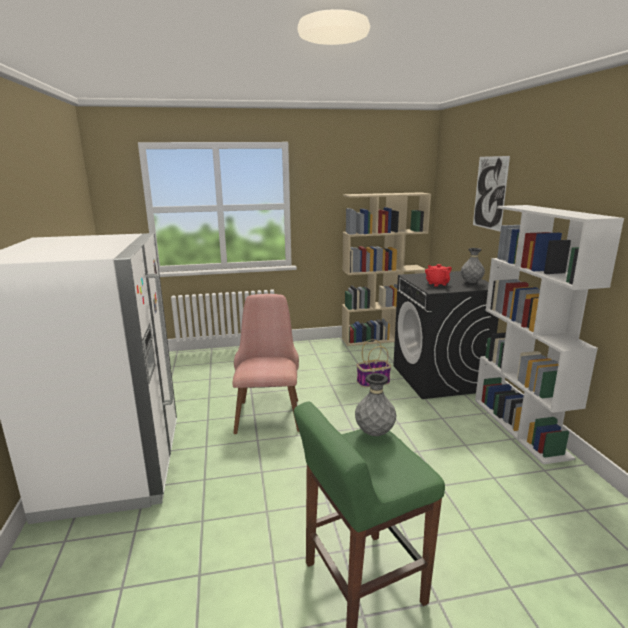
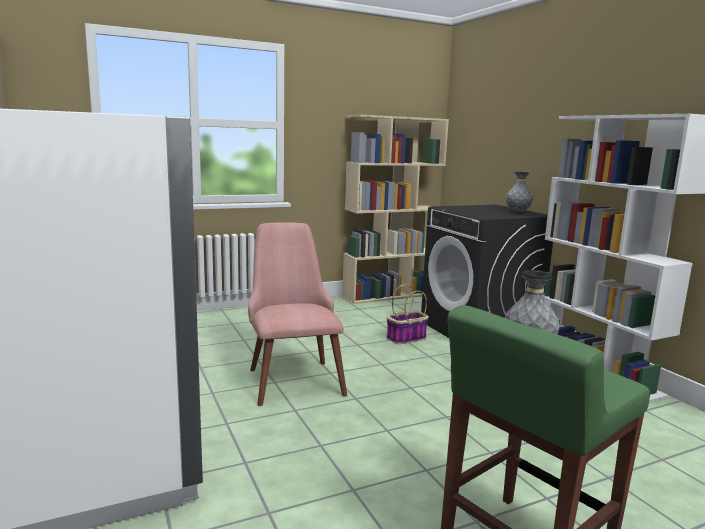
camera: 15 degrees left, 5 degrees down
red teapot [425,264,452,287] -> none
picture [473,156,510,231] -> none

